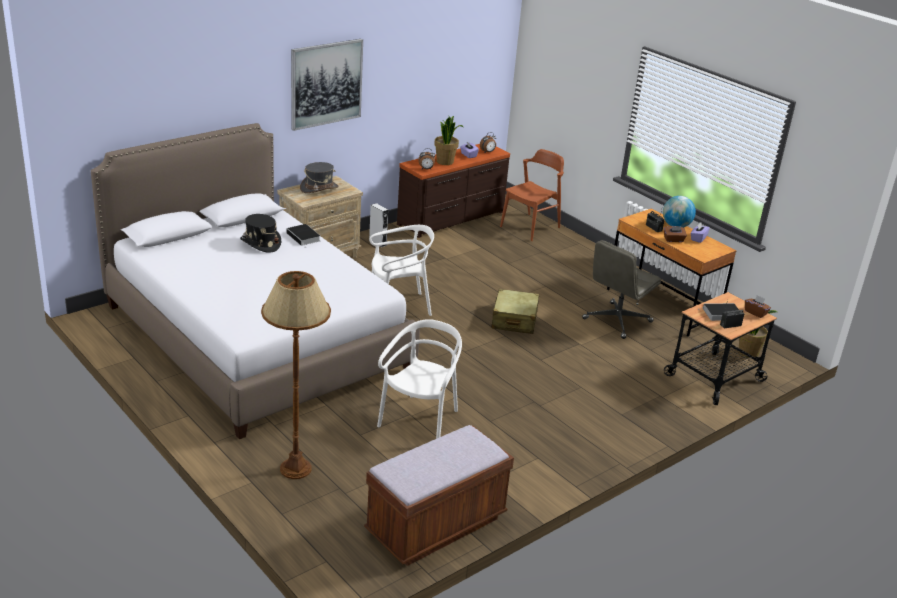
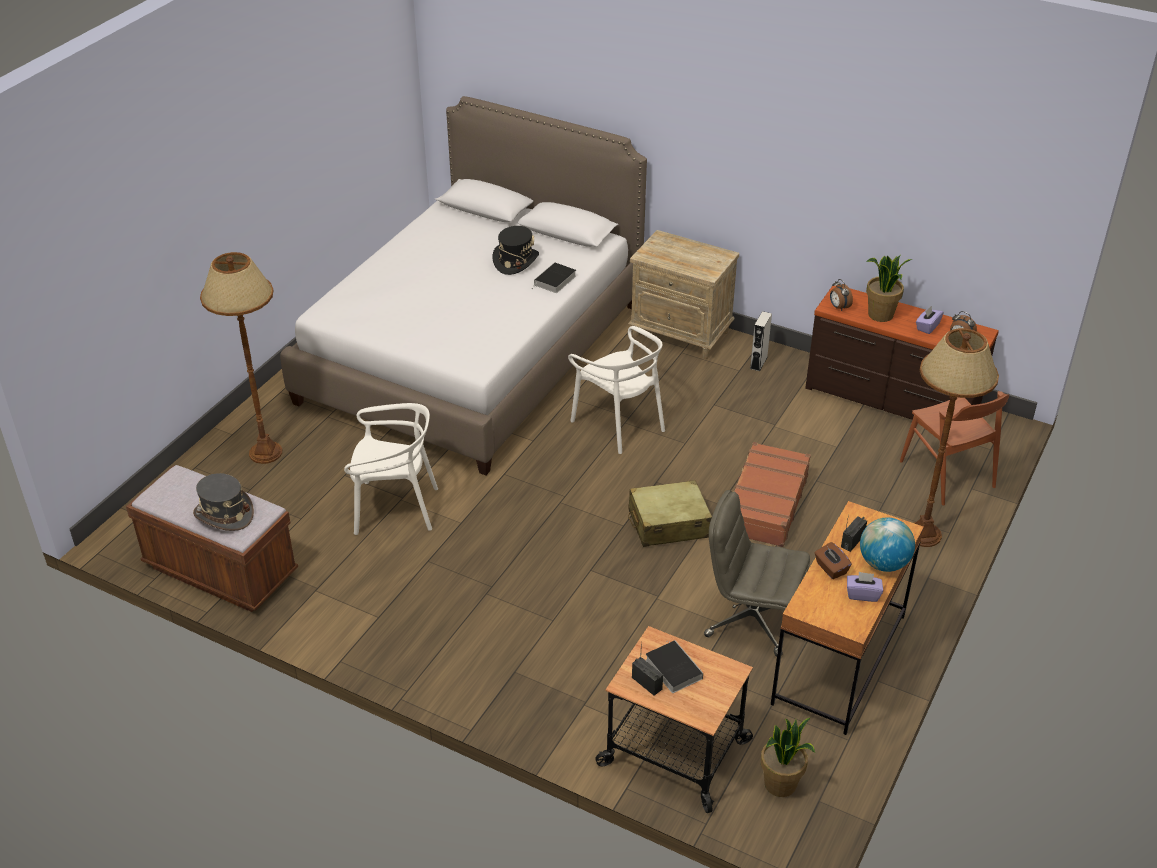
camera: 70 degrees right, 10 degrees up
picture [291,39,363,131] -> none
grey hat [300,162,339,193] -> grey hat moved to [193,473,254,531]
brown chair [500,149,564,241] -> brown chair turned 45 degrees clockwise [900,391,1009,505]
brown tissue box [745,295,771,318] -> none
none -> brown suitcase [733,442,811,547]
none -> brown floor lamp [913,328,999,547]

